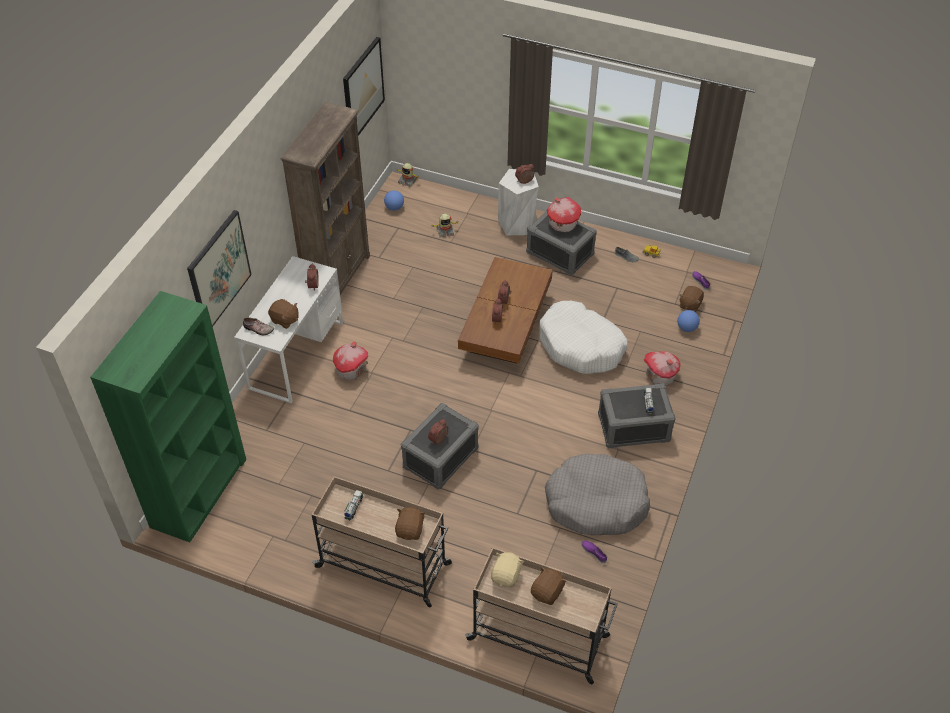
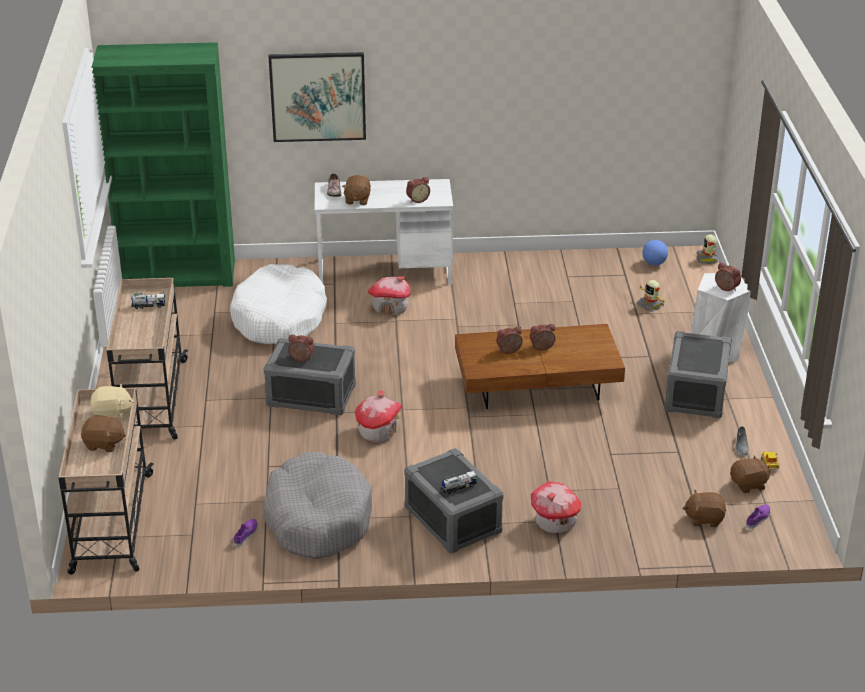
camera: 65 degrees right, 15 degrees down
brown bookcase [281,102,370,295] -> none
picture [343,37,385,136] -> none
brown plush toy [395,507,425,540] -> brown plush toy moved to [730,455,771,493]
white dog bed [539,301,628,374] -> white dog bed moved to [230,264,327,344]
toy house [547,197,581,232] -> toy house moved to [355,390,402,442]
football [677,310,700,332] -> none

